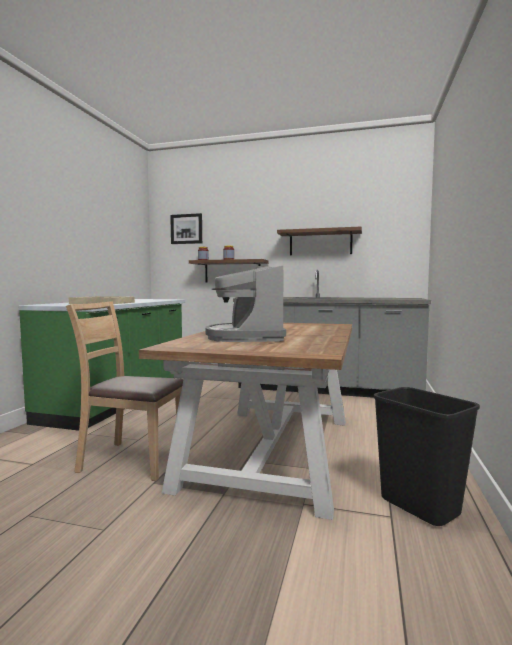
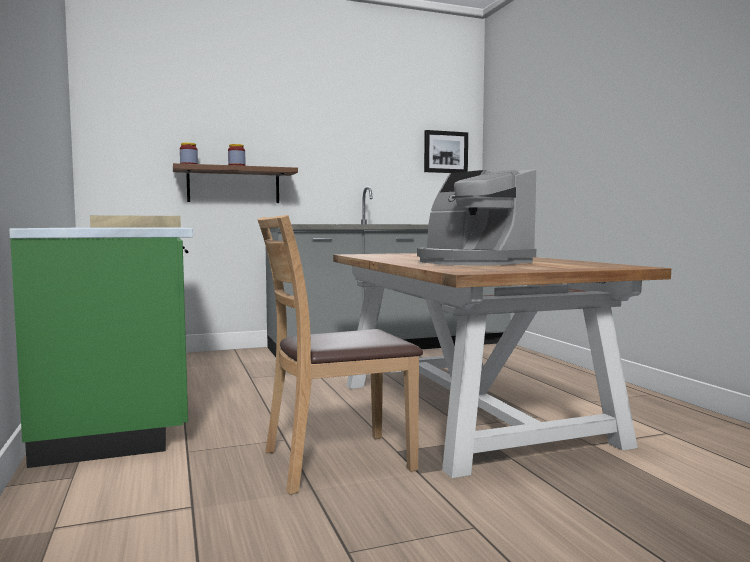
camera: 35 degrees left, 0 degrees up
picture [170,213,202,244] -> picture moved to [424,130,468,173]
brown shelf [277,227,362,255] -> none
black trash can [373,387,480,526] -> none

